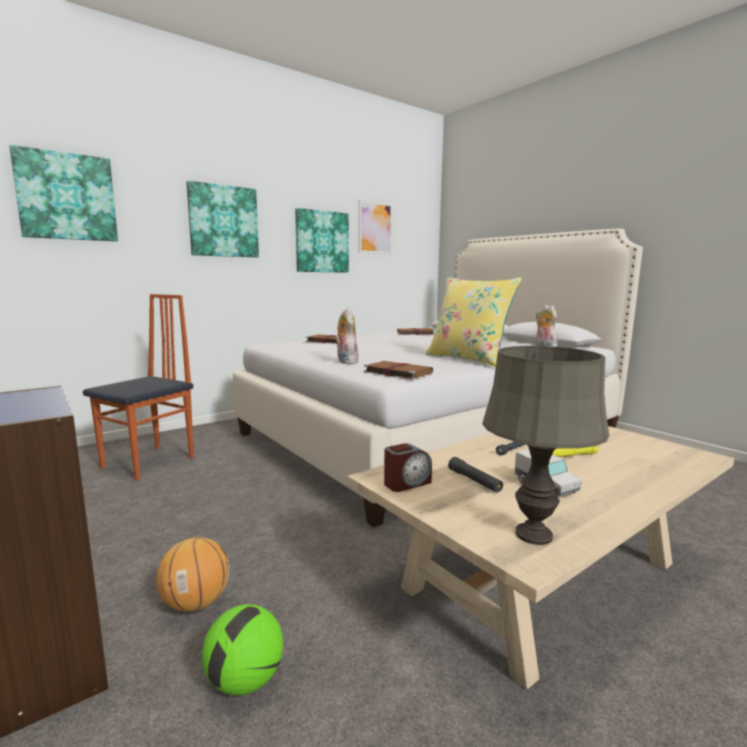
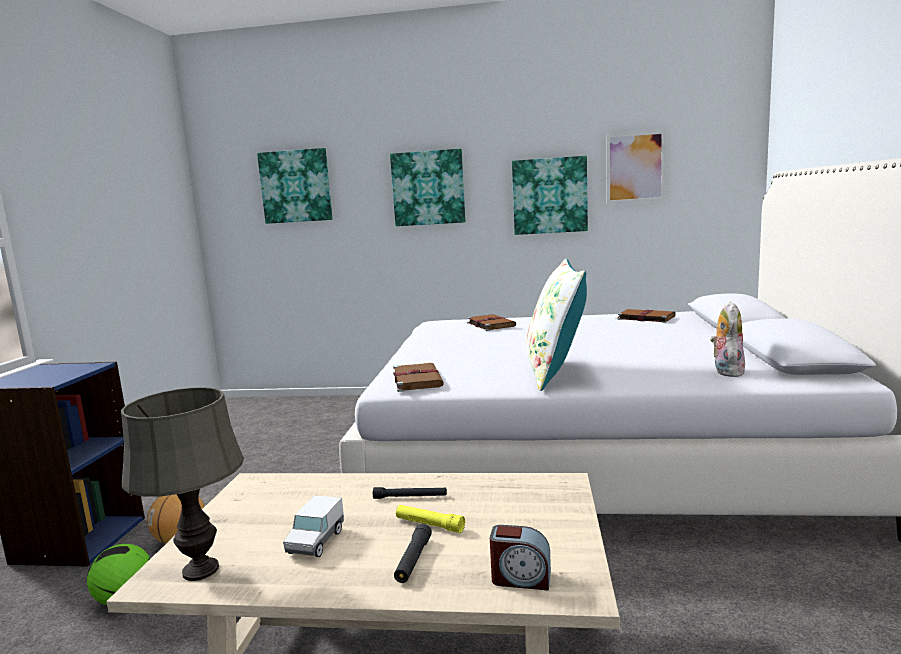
camera: 45 degrees right, 0 degrees up
chair [83,294,194,481] -> none
plush toy [334,308,359,364] -> none
alarm clock [384,443,432,492] -> alarm clock moved to [490,525,551,590]
yellow pillow [425,277,522,367] -> white pillow [527,259,587,391]
black flashlight [448,457,503,493] -> black flashlight moved to [394,524,432,583]

